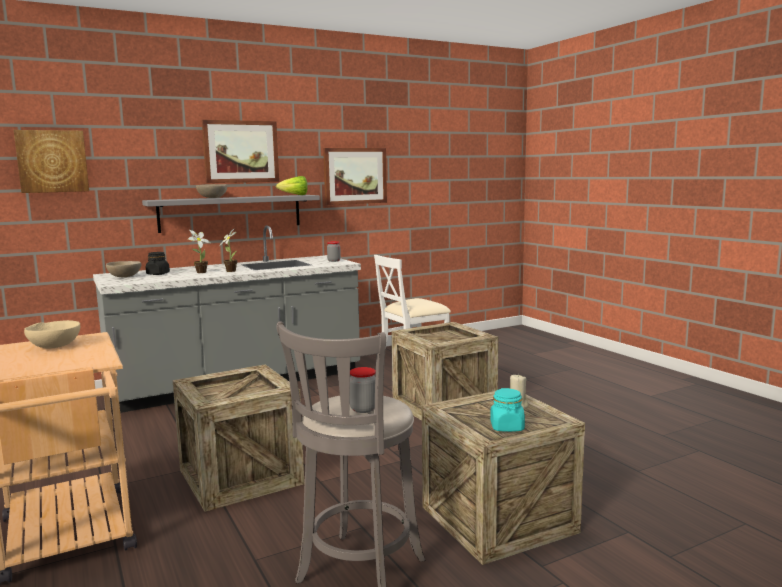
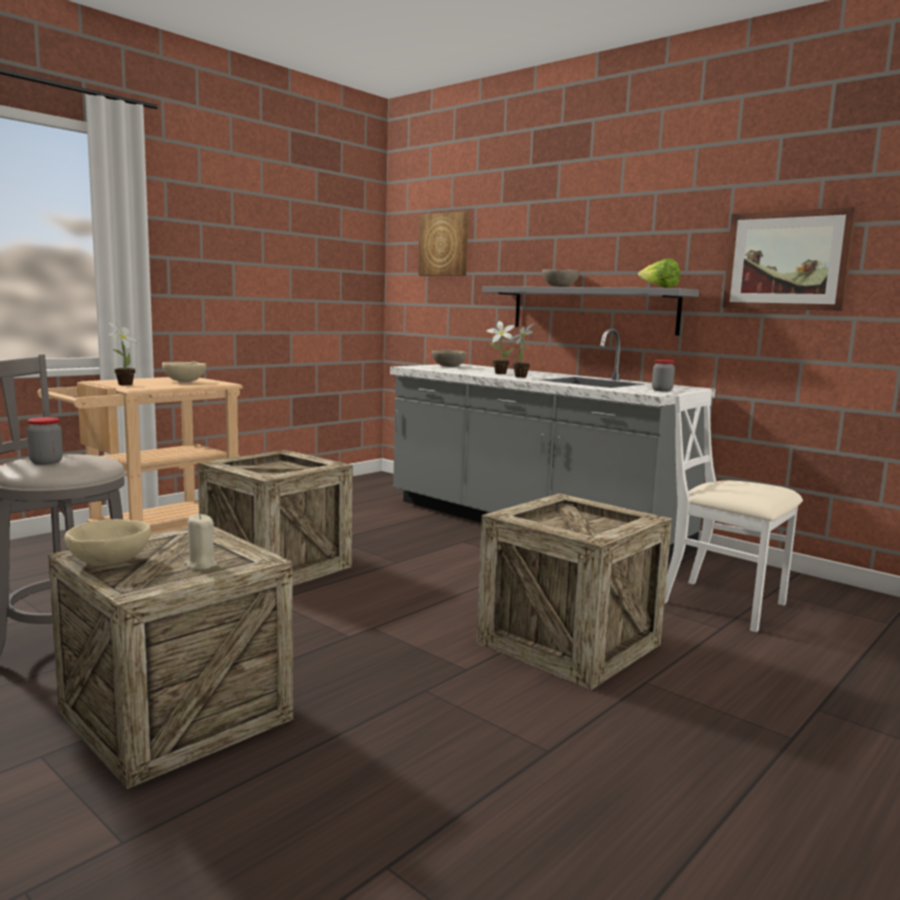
camera: 70 degrees right, 0 degrees up
black jar [146,252,170,275] -> none
picture [202,120,279,183] -> none
turquoise jar [490,388,525,432] -> beige bowl [64,519,151,566]
none -> potted plant [108,323,140,385]

